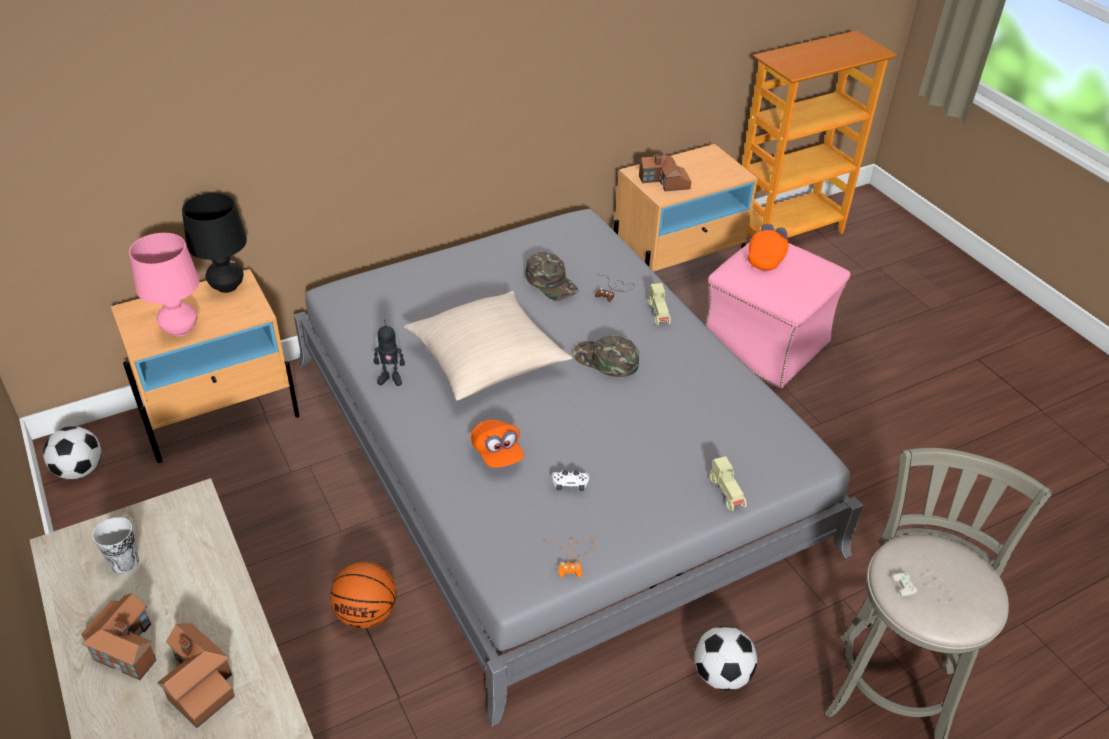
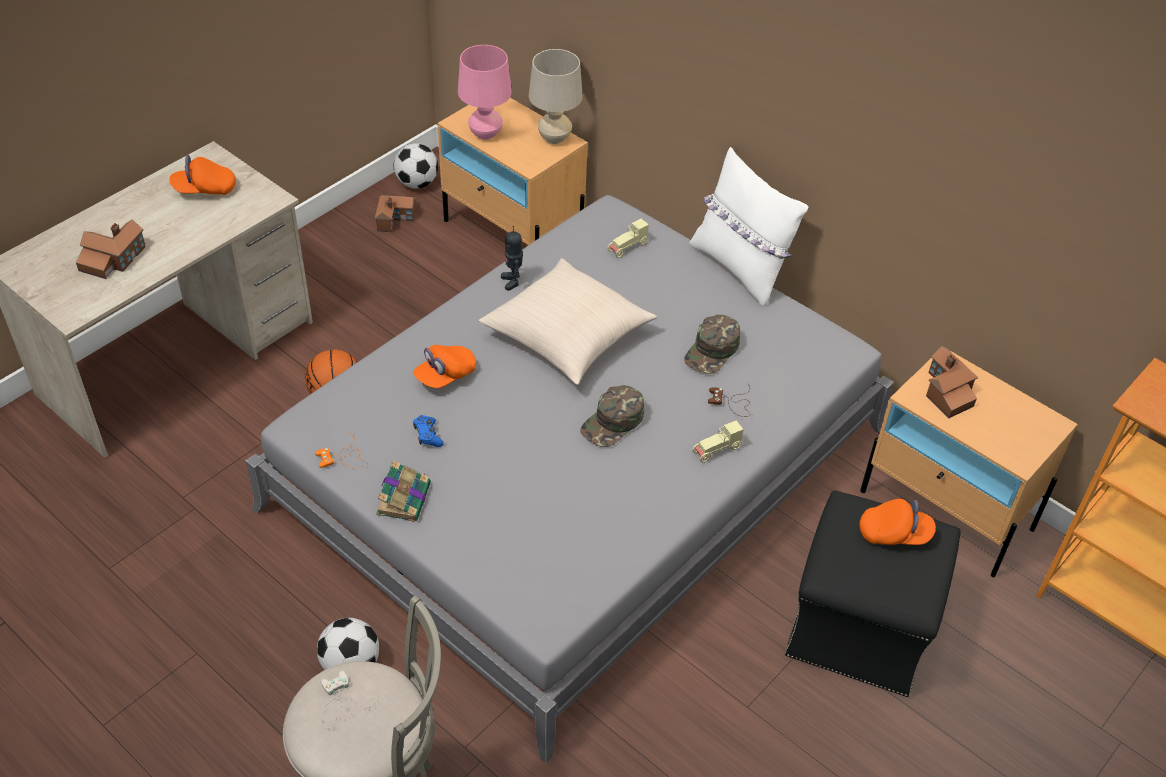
camera: 70 degrees right, 5 degrees up
toy house [81,593,156,680] -> toy house moved to [375,195,416,232]
cup [92,517,139,574] -> orange cap [169,154,236,195]
black table lamp [182,193,247,293] -> beige table lamp [529,49,583,144]
white game controller [551,470,590,491] -> blue game controller [413,415,444,447]
green cap [573,336,639,377] -> green cap turned 150 degrees counterclockwise [580,385,644,447]
pink ottoman [705,242,851,388] -> black ottoman [785,491,961,697]
beige toy car [710,456,746,512] -> beige toy car moved to [607,219,649,258]
none -> book [376,460,431,522]
none -> white pillow [689,147,808,306]

